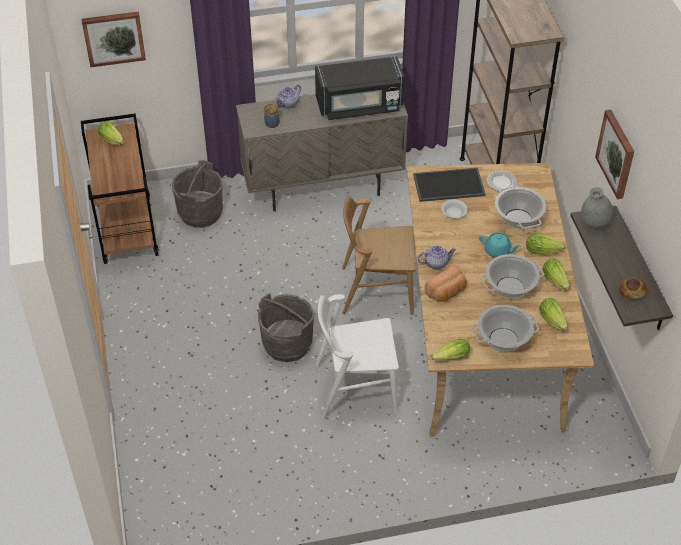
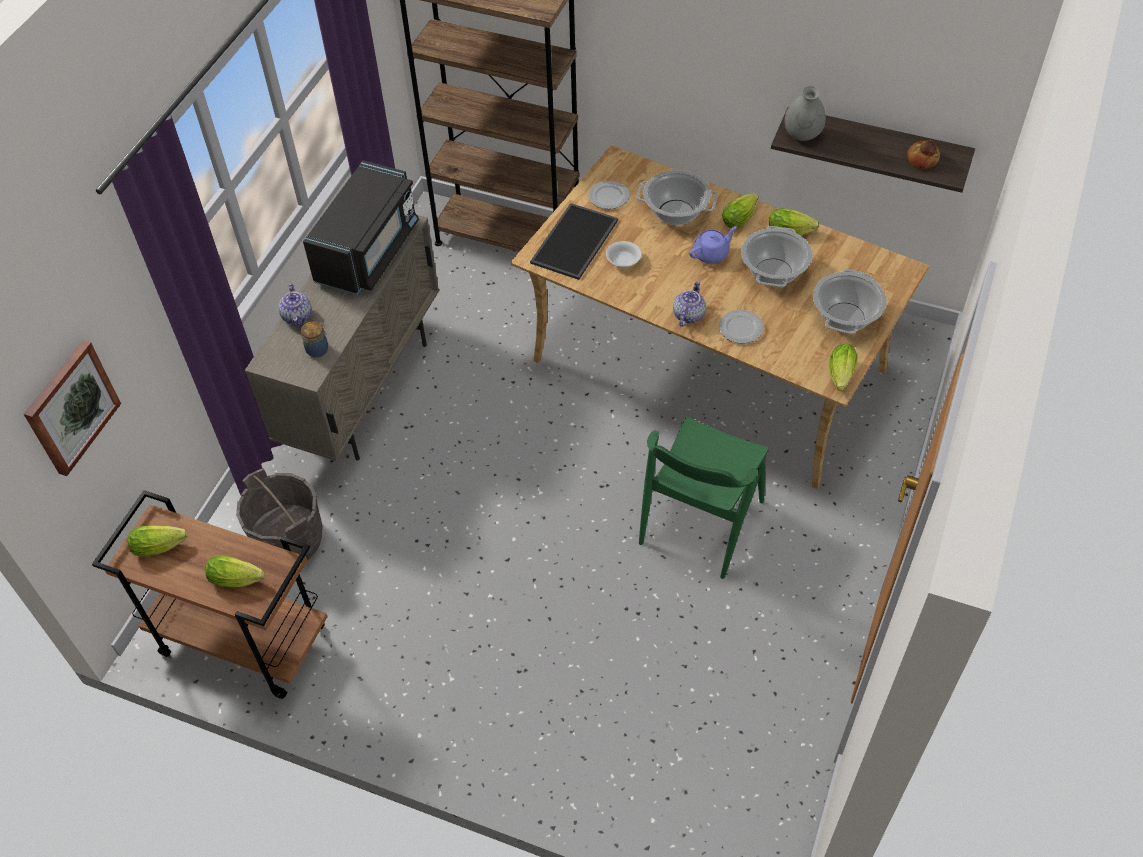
camera: 55 degrees left, 5 degrees up
grey bucket [258,293,314,362] -> none
white chair [316,294,399,419] -> green chair [639,417,769,579]
brown chair [342,196,416,315] -> none
bread [425,265,467,302] -> plate [719,310,764,343]
turquoise teapot [479,233,521,258] -> purple teapot [689,226,737,264]
lettuce [539,298,568,331] -> lettuce moved to [205,555,264,587]
picture [595,110,634,199] -> none

